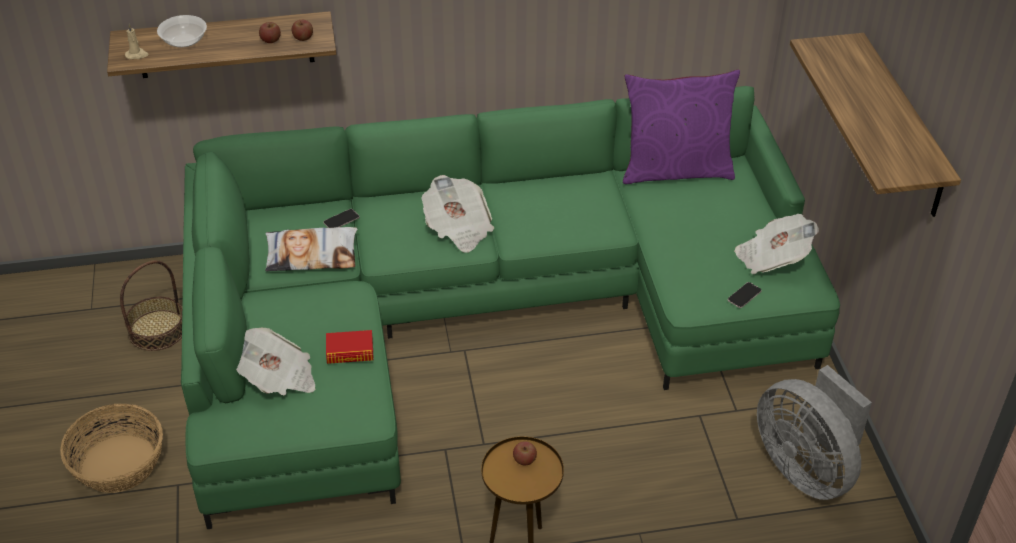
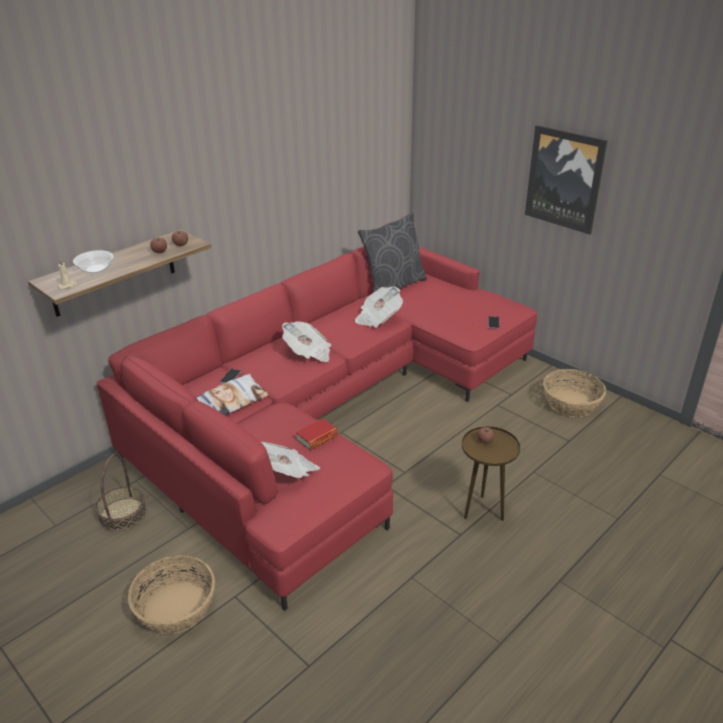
camera: 35 degrees left, 10 degrees down
green sofa [181,86,840,529] -> red sofa [97,247,537,611]
purple pillow [623,70,740,184] -> grey pillow [358,212,427,293]
newspaper [734,214,819,274] -> newspaper moved to [355,287,403,328]
grey fan [757,365,872,500] -> basket [543,369,606,417]
shelf [790,33,961,217] -> picture [525,125,608,235]

